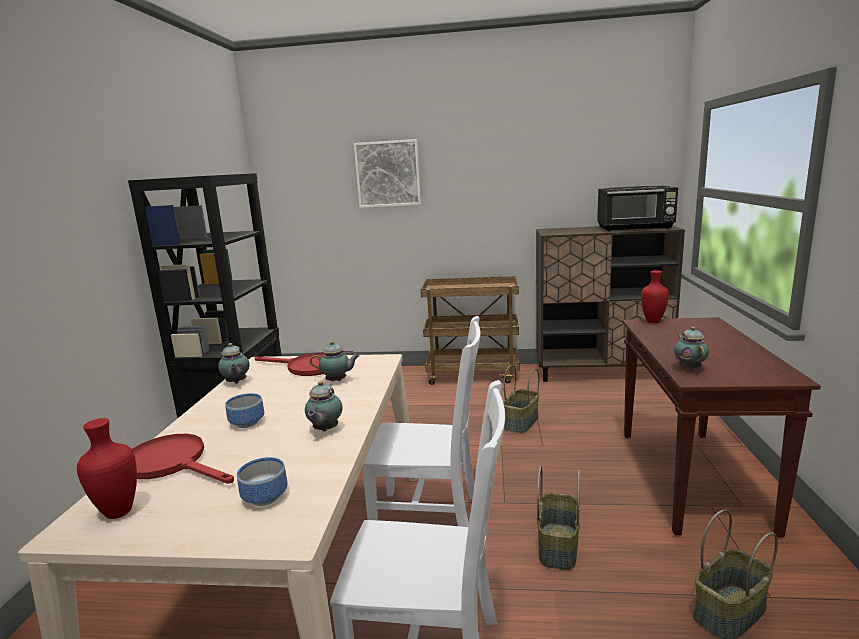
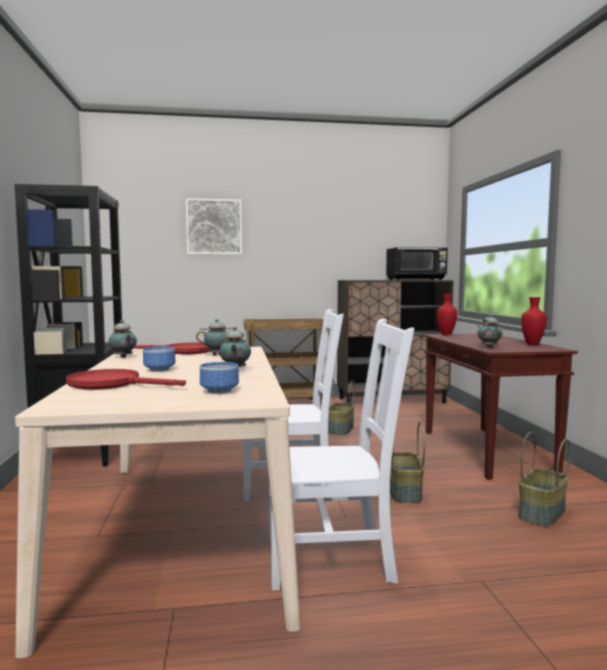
camera: 15 degrees left, 10 degrees down
red vase [77,418,137,519] -> red vase moved to [521,297,547,345]

